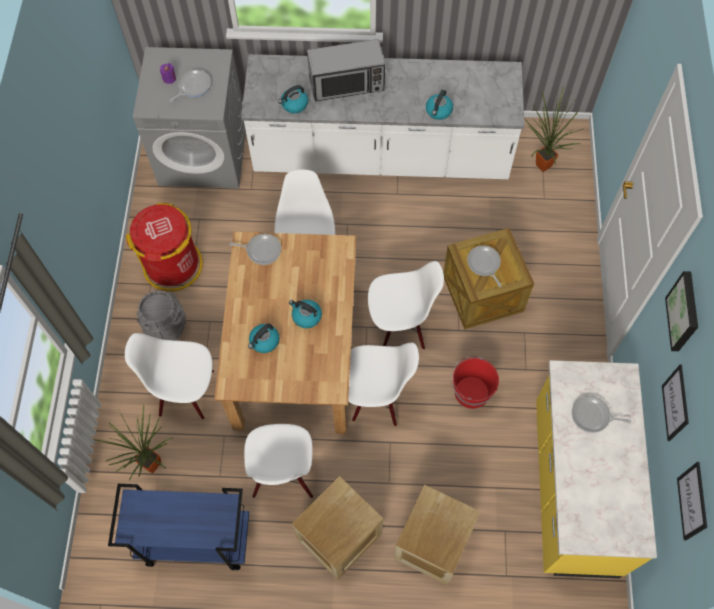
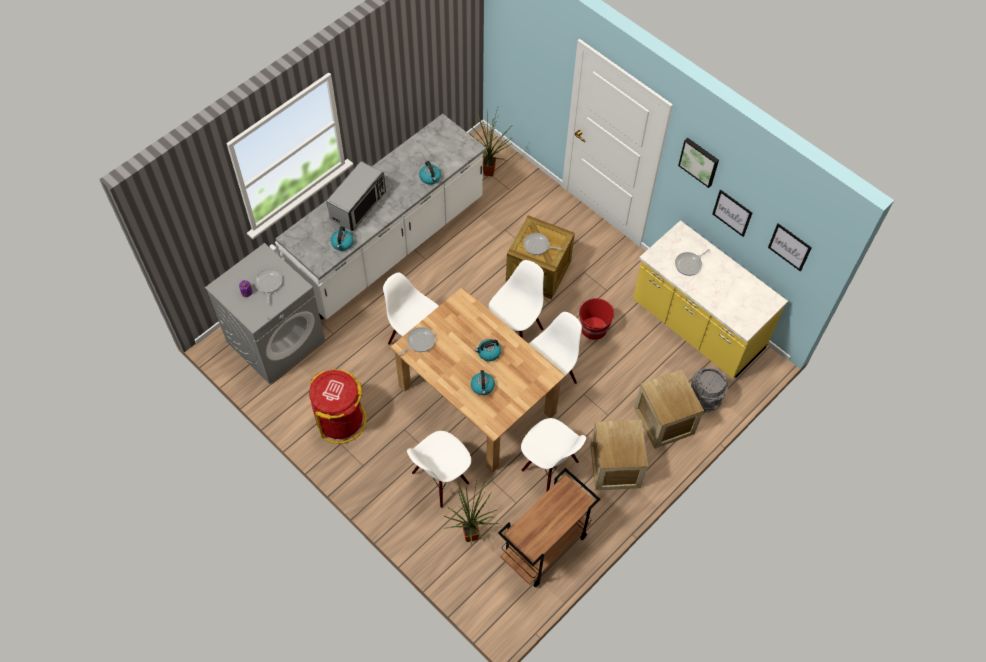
camera: 50 degrees left, 5 degrees down
blue cart [108,484,249,570] -> brown cart [498,468,600,588]
grey bucket [136,291,186,341] -> grey bucket moved to [691,368,728,412]

